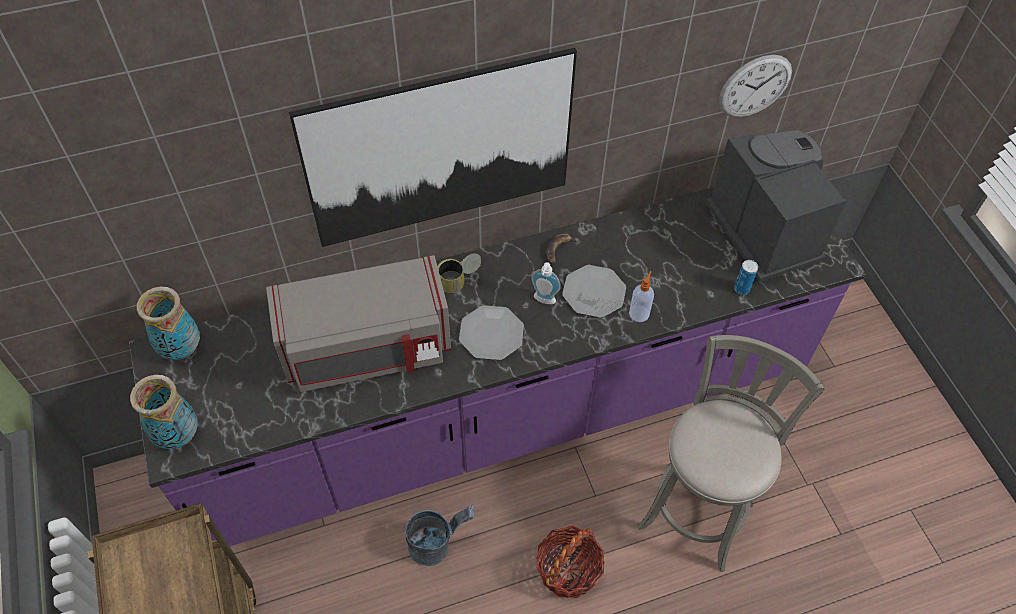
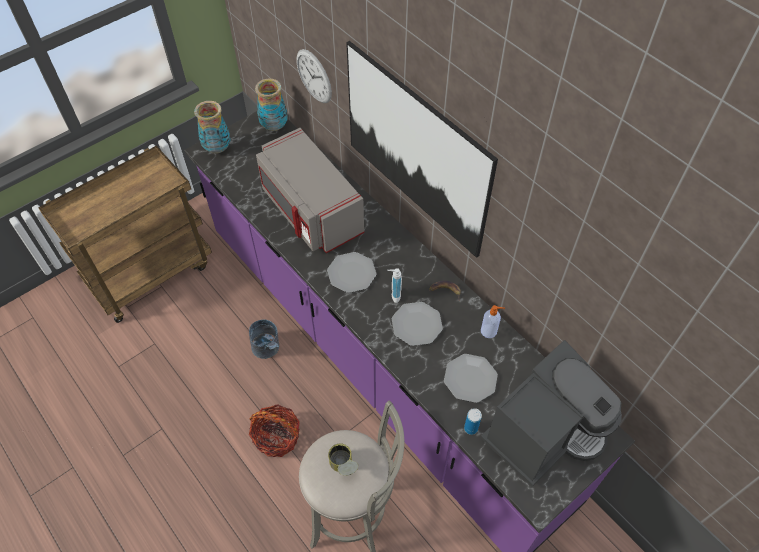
camera: 70 degrees right, 0 degrees up
can [437,253,481,293] -> can moved to [328,443,358,476]
soap dispenser [629,271,654,322] -> soap dispenser moved to [481,305,505,338]
wall clock [719,55,792,117] -> wall clock moved to [297,49,332,103]
none -> plate [444,354,498,403]

